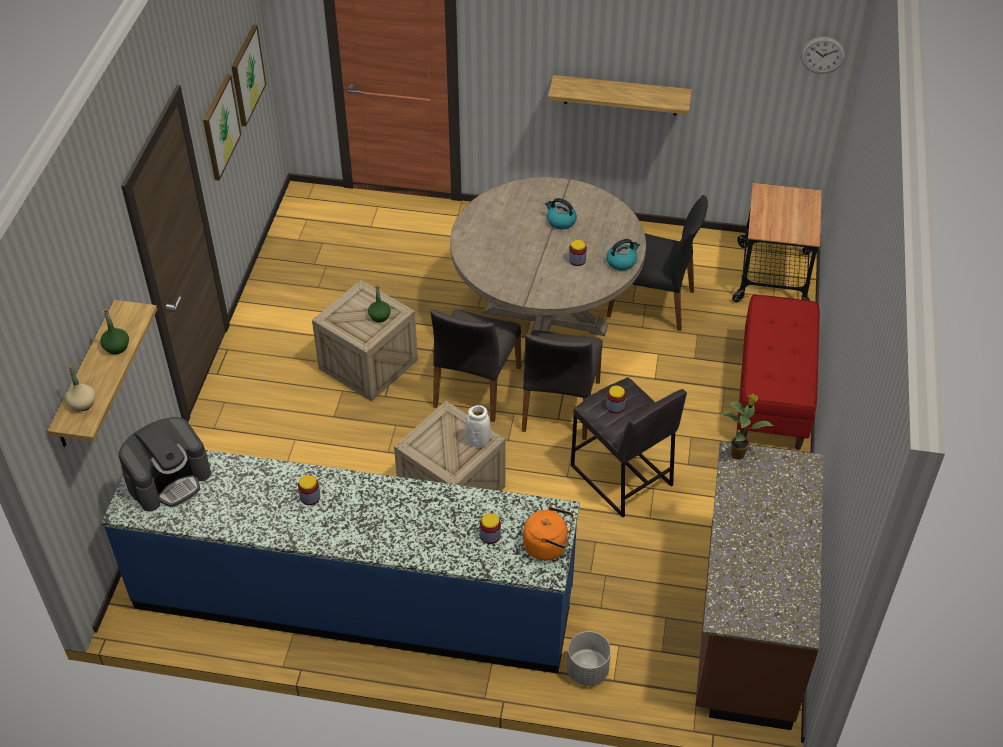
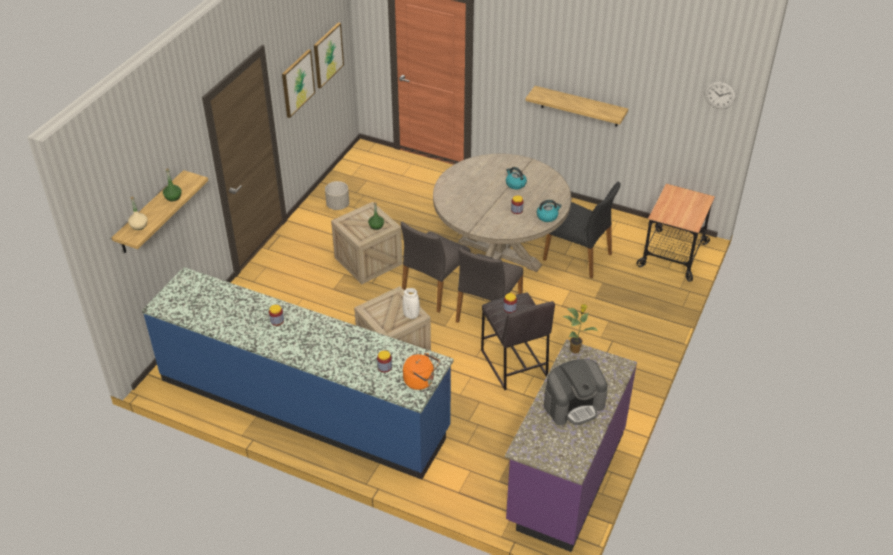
camera: 15 degrees right, 5 degrees down
coffee machine [119,417,211,512] -> coffee machine moved to [544,359,608,425]
grey planter [567,631,611,686] -> grey planter moved to [325,181,349,210]
brown counter [695,441,824,730] -> purple counter [505,339,637,552]
red bench [737,295,820,450] -> none

